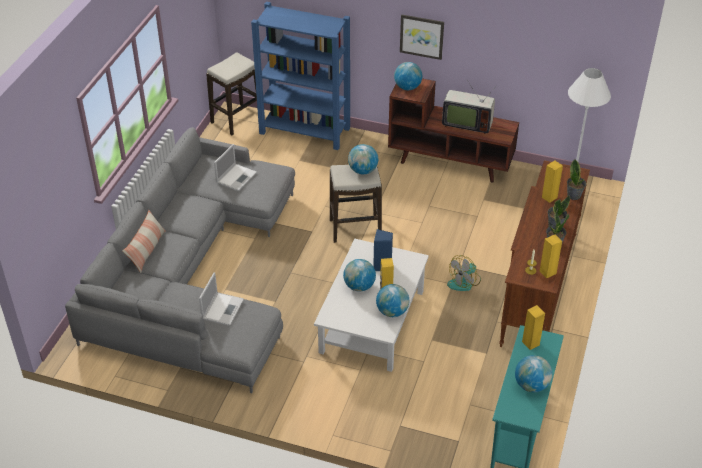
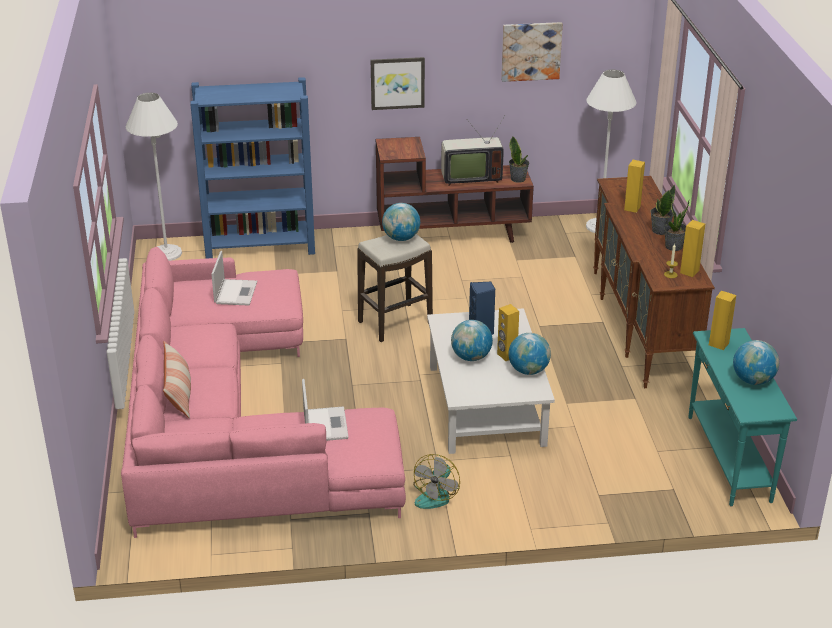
camera: 25 degrees left, 10 degrees down
grey sofa [65,127,295,393] -> pink sofa [121,247,406,538]
stool [206,52,257,135] -> white floor lamp [126,93,182,261]
globe [394,62,422,90] -> none
fan [447,255,481,291] -> fan moved to [413,454,460,509]
potted plant [567,160,586,200] -> potted plant moved to [509,136,530,183]
none -> picture [501,22,563,82]

